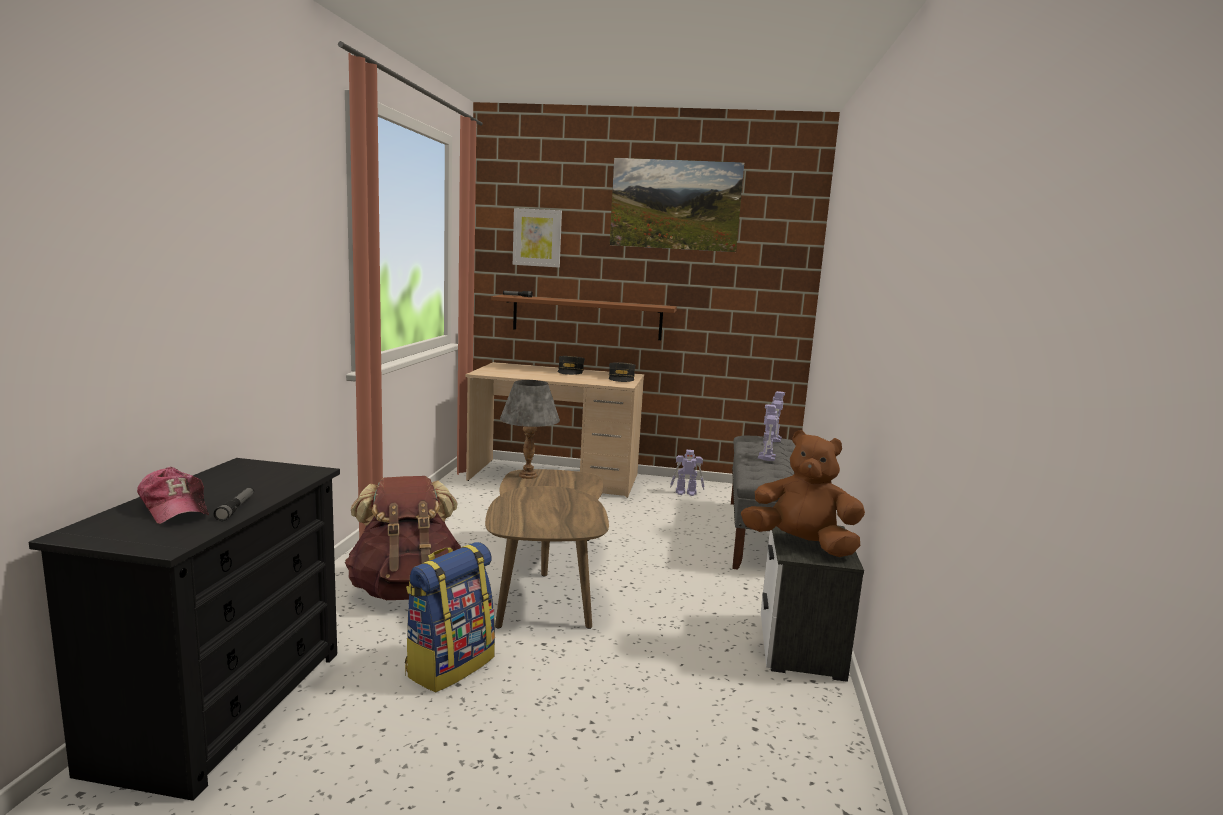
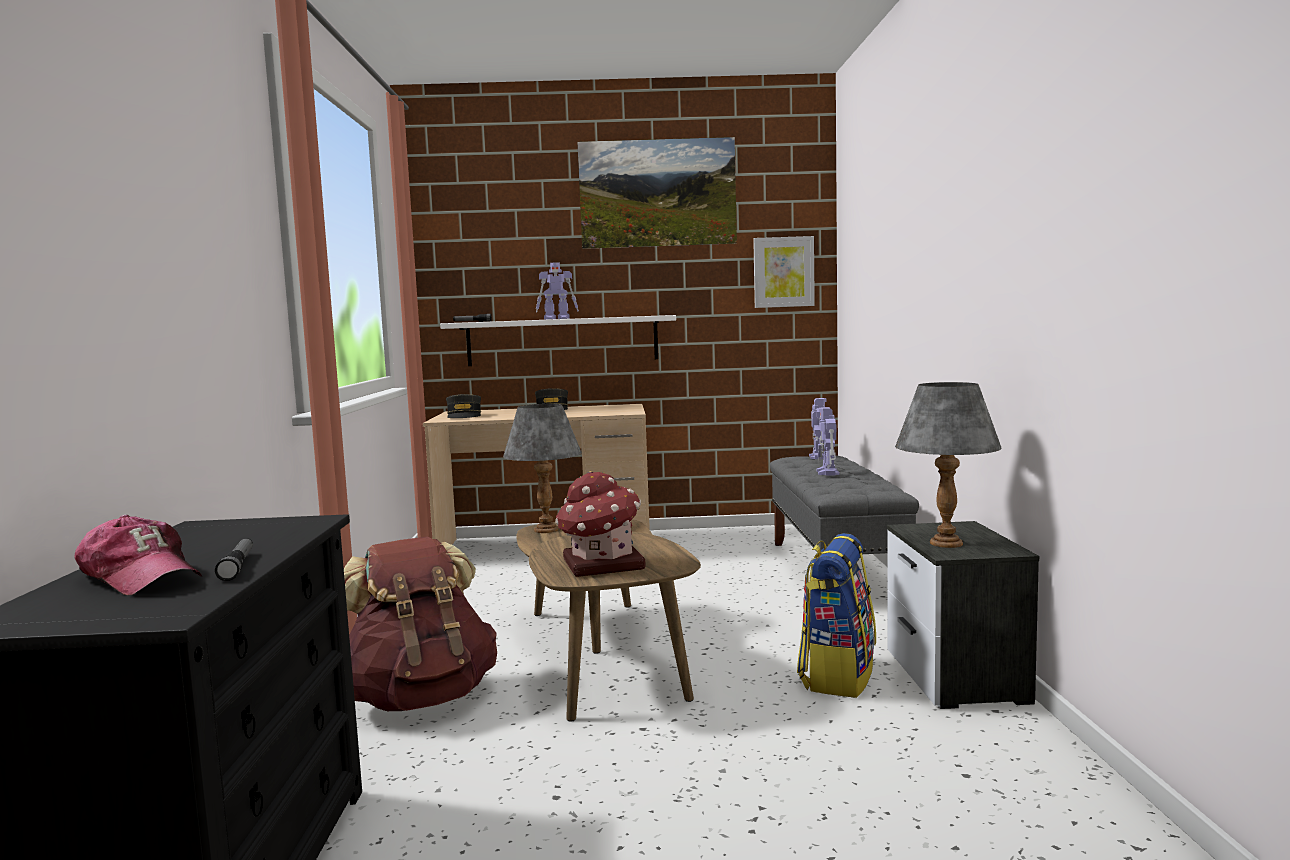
camera: 10 degrees left, 5 degrees down
backpack [405,542,495,692] -> backpack moved to [797,533,876,698]
brown shelf [491,295,677,340] -> white shelf [440,315,676,366]
picture [513,208,562,268] -> picture moved to [753,236,815,308]
grey cap [609,362,636,382] -> grey cap moved to [446,394,481,418]
toy robot [670,450,704,496] -> toy robot moved to [536,262,579,320]
brown plush toy [741,430,865,557] -> grey table lamp [895,382,1002,548]
none -> toy house [555,471,646,577]

